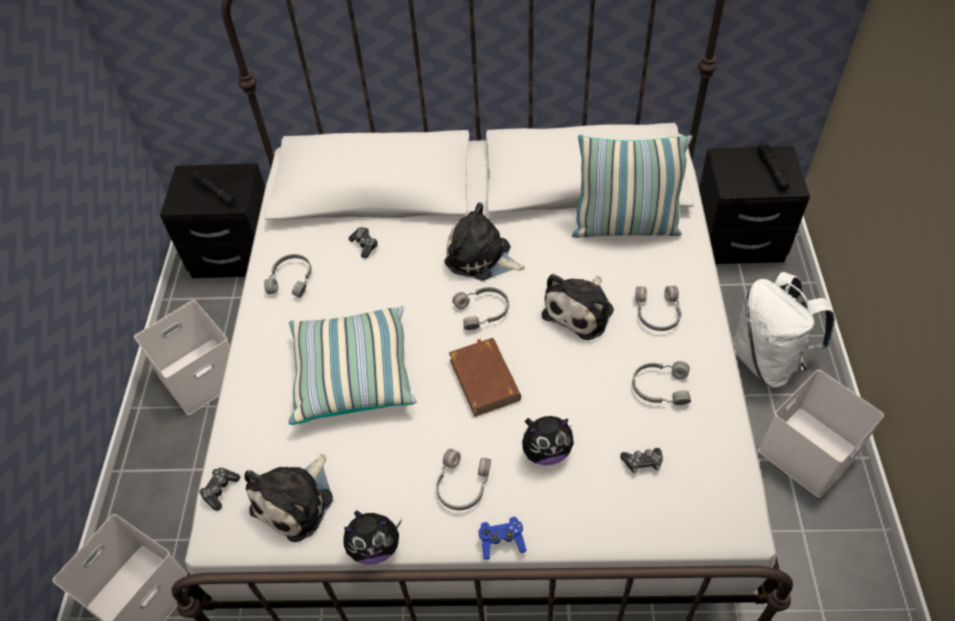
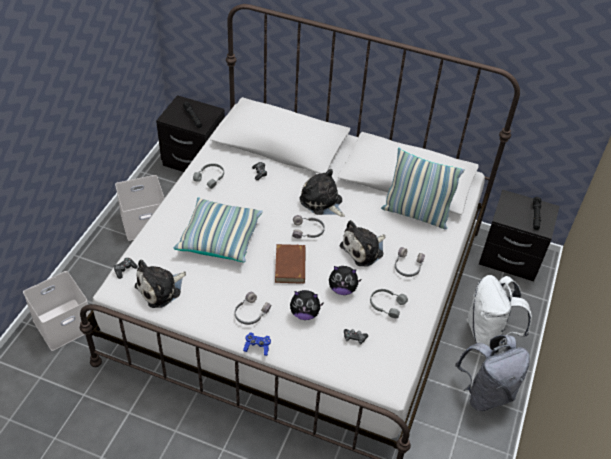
camera: 15 degrees right, 5 degrees down
plush toy [343,510,402,565] -> plush toy moved to [329,266,361,295]
white storage box [758,370,884,498] -> grey backpack [455,335,530,411]

